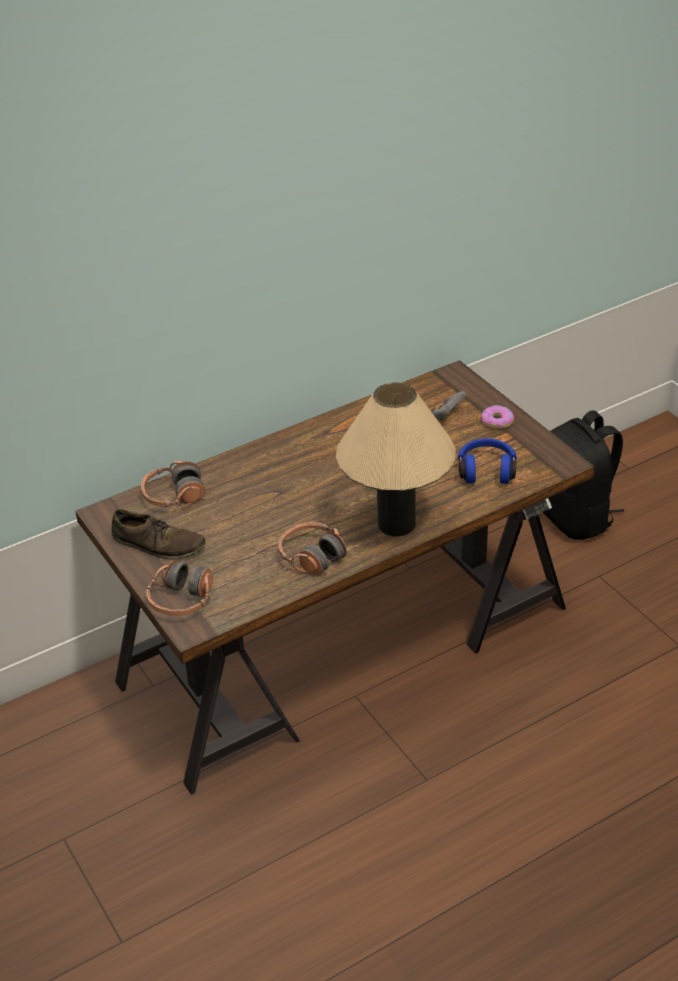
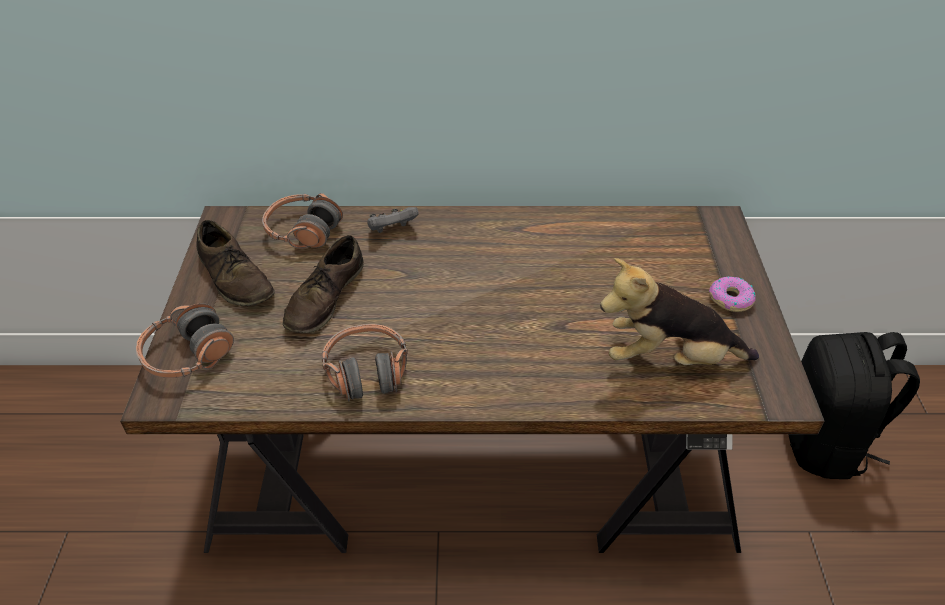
camera: 30 degrees right, 5 degrees up
beige table lamp [336,383,455,536] -> none
grey game controller [431,391,467,420] -> grey game controller moved to [367,207,419,233]
blue headphones [458,438,517,484] -> plush toy [600,258,759,365]
none -> brown shoe [283,235,364,333]

